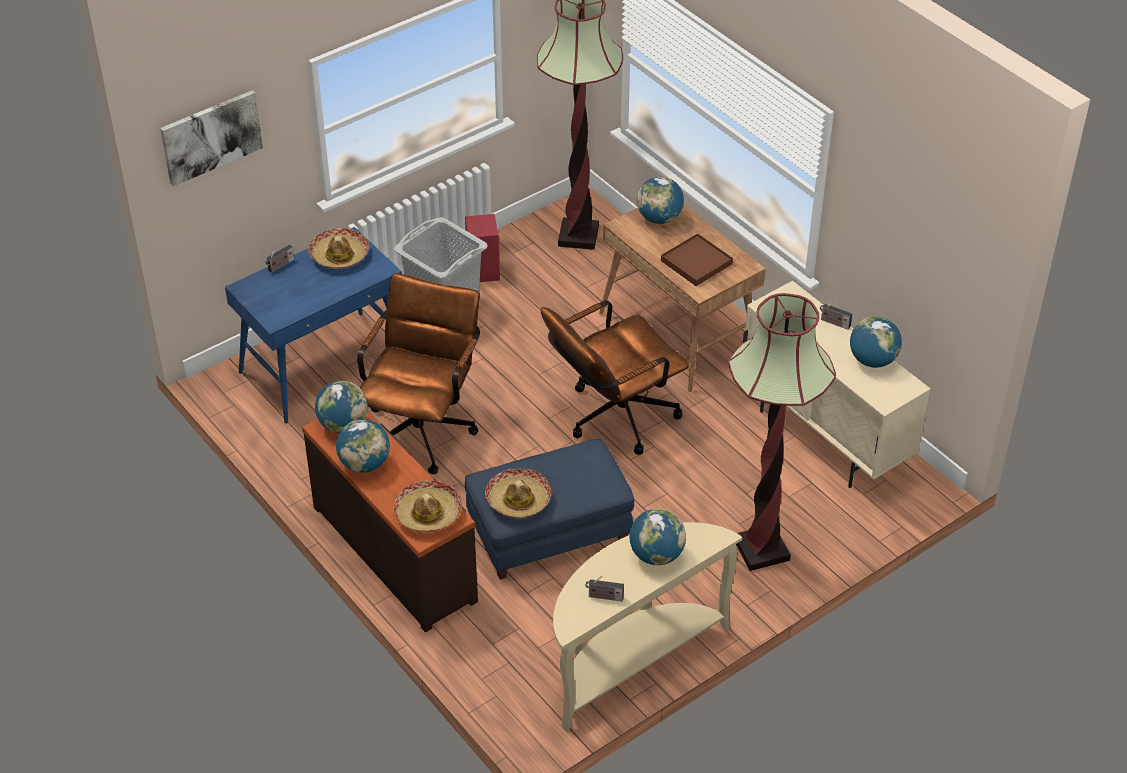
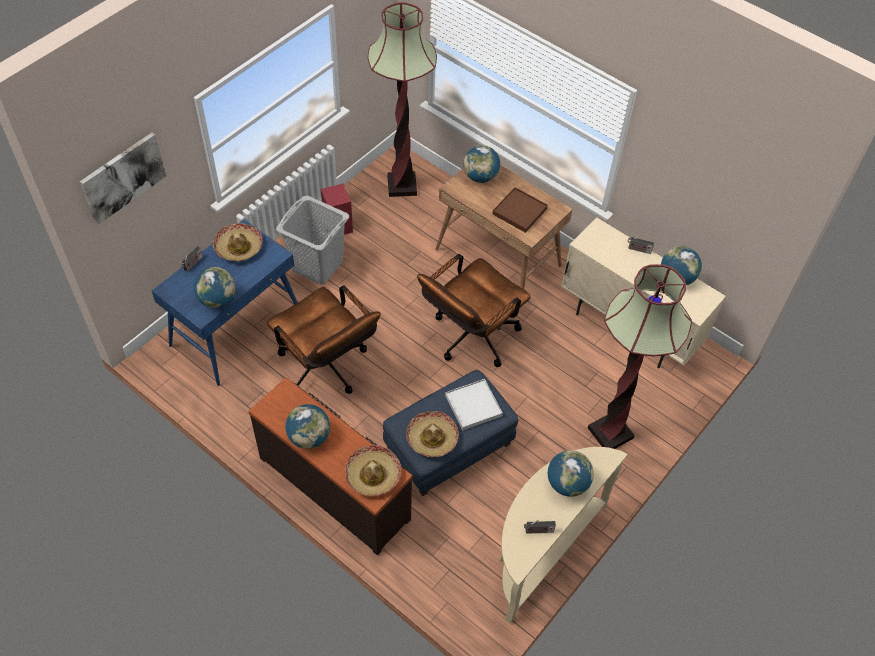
camera: 15 degrees left, 10 degrees up
globe [315,381,368,433] -> globe moved to [194,267,235,308]
brown office chair [357,273,480,474] -> brown office chair turned 135 degrees clockwise [267,285,381,394]
none -> white tray [445,379,503,431]

